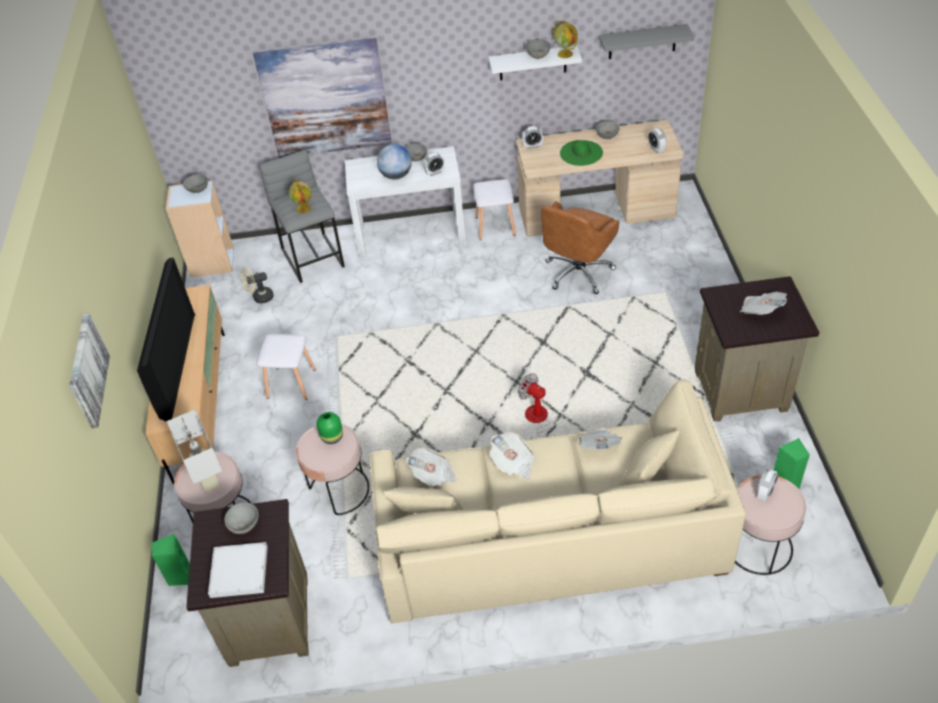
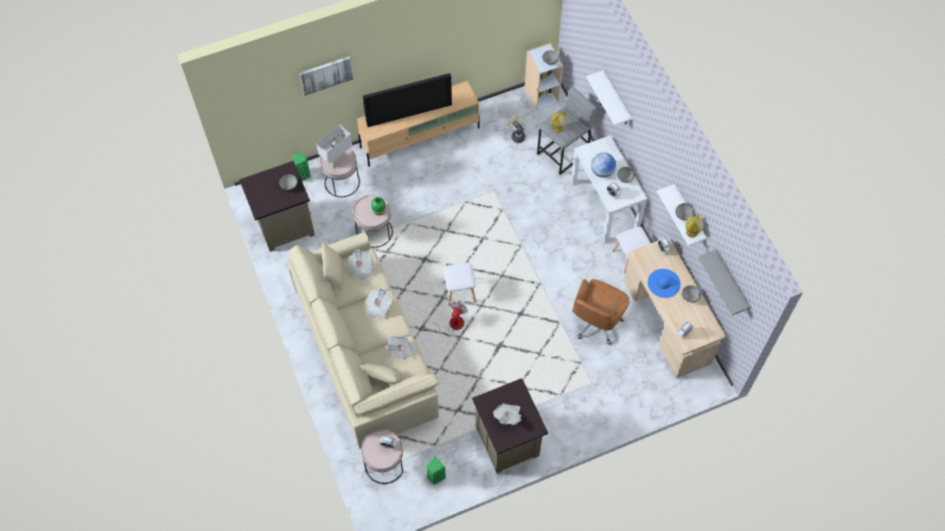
camera: 70 degrees right, 15 degrees up
white tray [208,542,268,598] -> none
picture [253,38,392,158] -> white shelf [587,70,632,126]
white stool [256,334,316,400] -> white stool moved to [444,263,476,306]
brown office chair [541,201,620,294] -> brown office chair turned 75 degrees counterclockwise [572,279,630,344]
green hat [560,140,603,166] -> blue hat [648,269,681,298]

